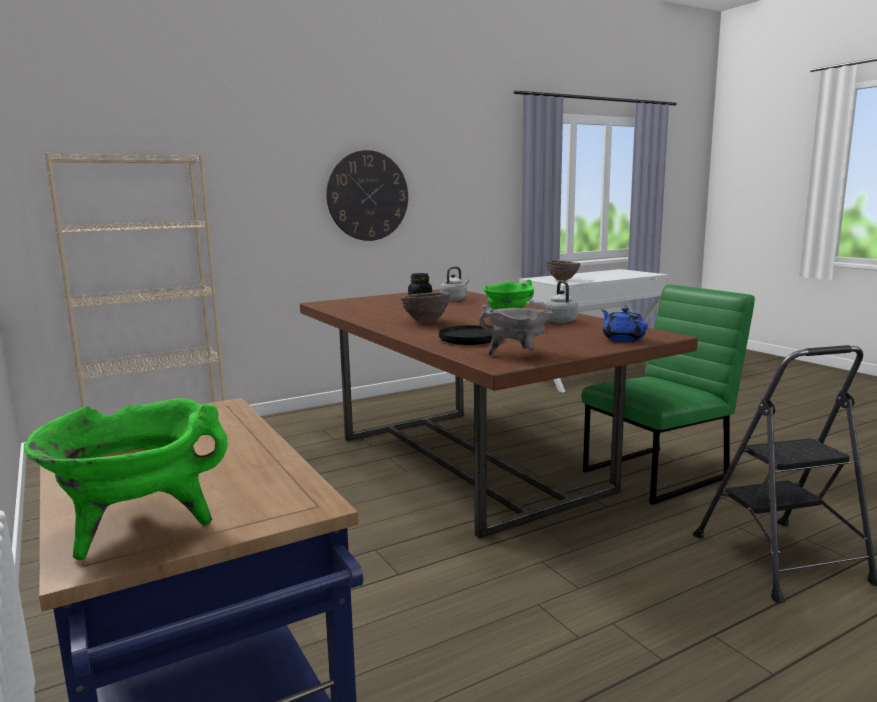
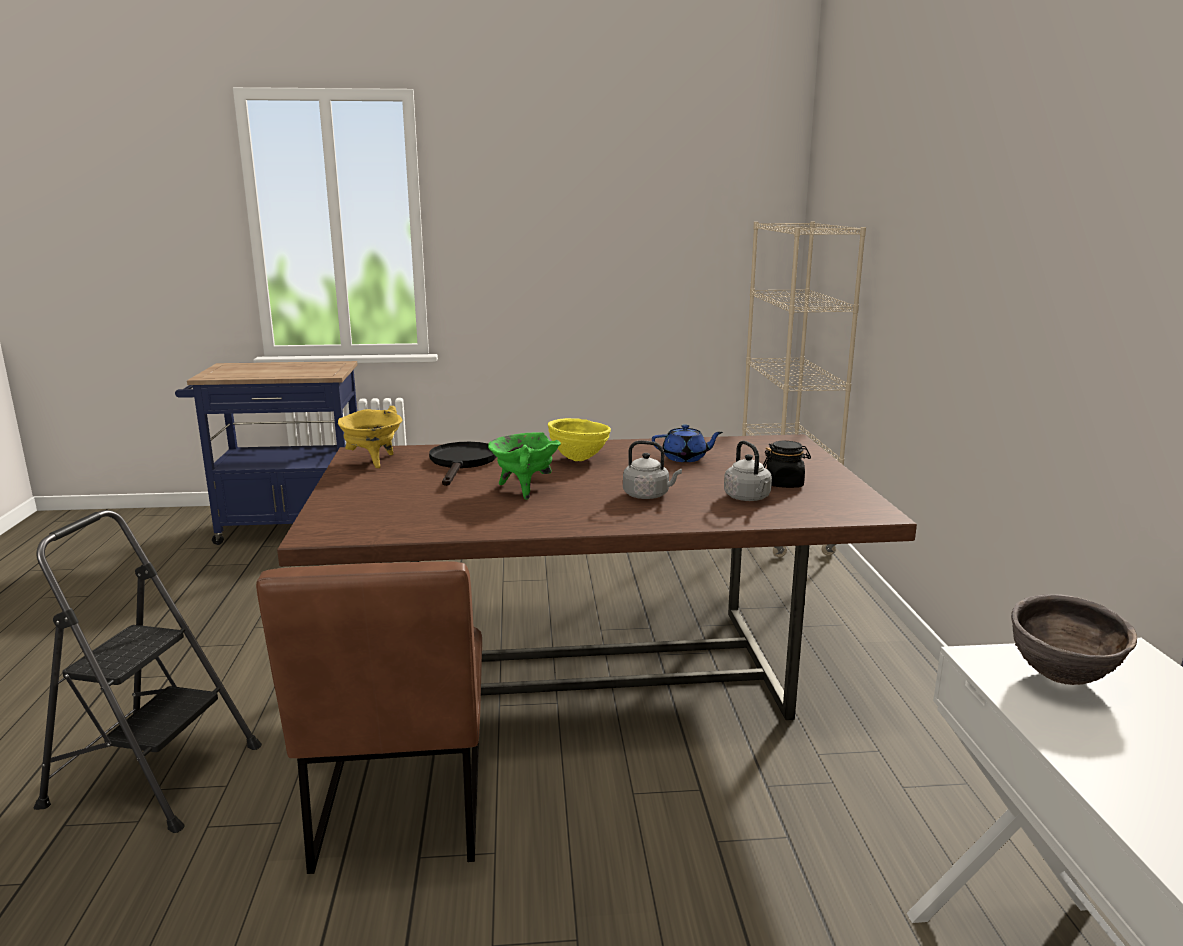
camera: 115 degrees right, 5 degrees up
green cooking pot [24,398,228,560] -> none
wall clock [326,150,408,241] -> none
brown bowl [400,292,450,323] -> yellow bowl [548,418,611,461]
grey cooking pot [479,304,553,356] -> yellow cooking pot [338,406,403,468]
grey kettle [544,281,578,323] -> grey kettle moved to [623,440,682,499]
green chair [582,285,755,505] -> brown chair [256,561,482,874]
blue teapot [602,308,648,342] -> blue teapot moved to [652,424,723,462]

